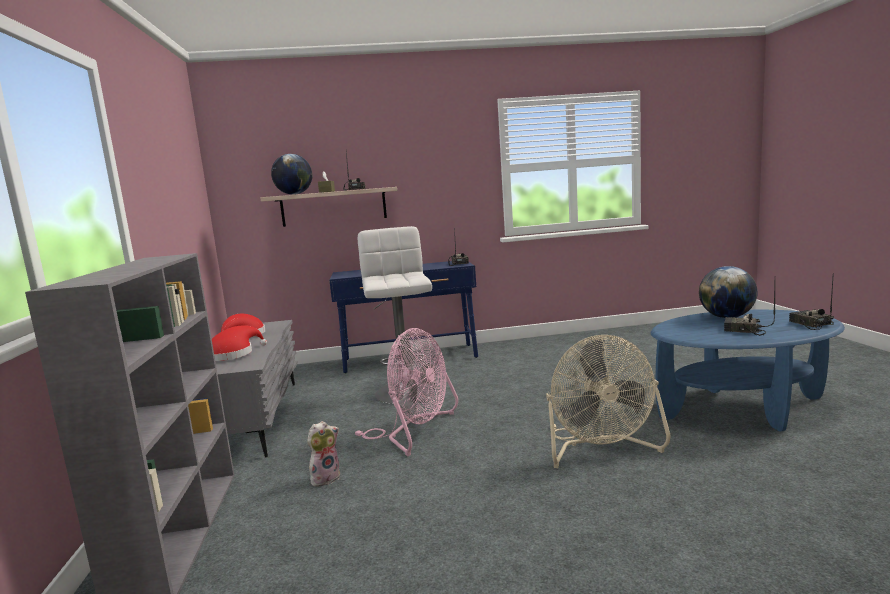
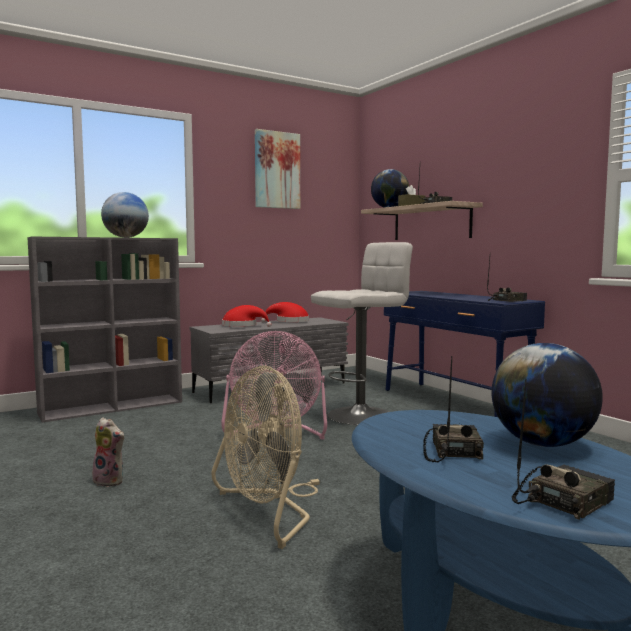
camera: 65 degrees right, 5 degrees down
plush toy [307,421,340,486] -> plush toy moved to [92,417,125,487]
none -> globe [101,192,149,238]
none -> picture [255,129,300,209]

